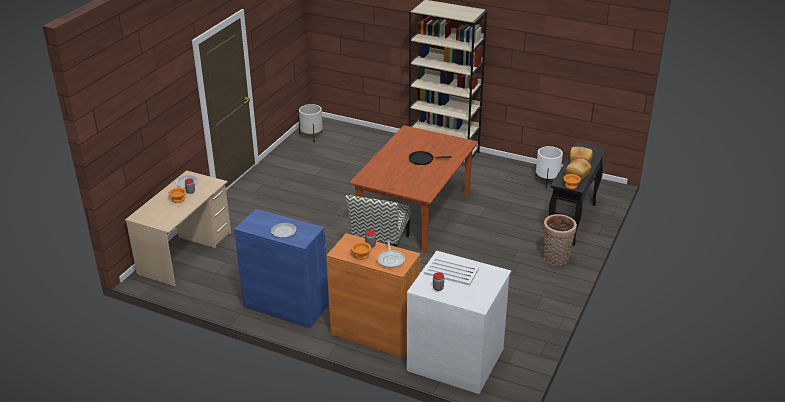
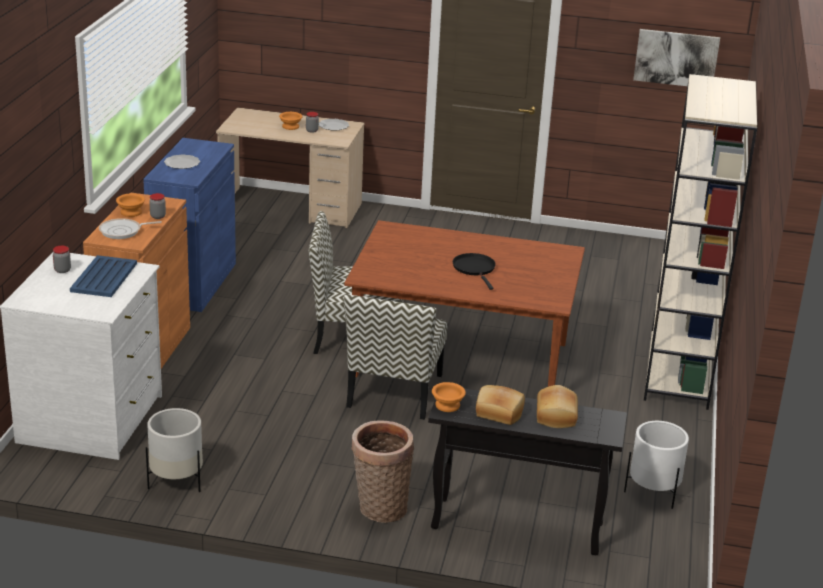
camera: 75 degrees right, 5 degrees down
white planter [298,104,323,143] -> white planter moved to [146,408,203,492]
white tray [424,257,479,286] -> blue tray [70,255,137,297]
none -> chair [344,294,448,420]
none -> picture [633,29,720,86]

